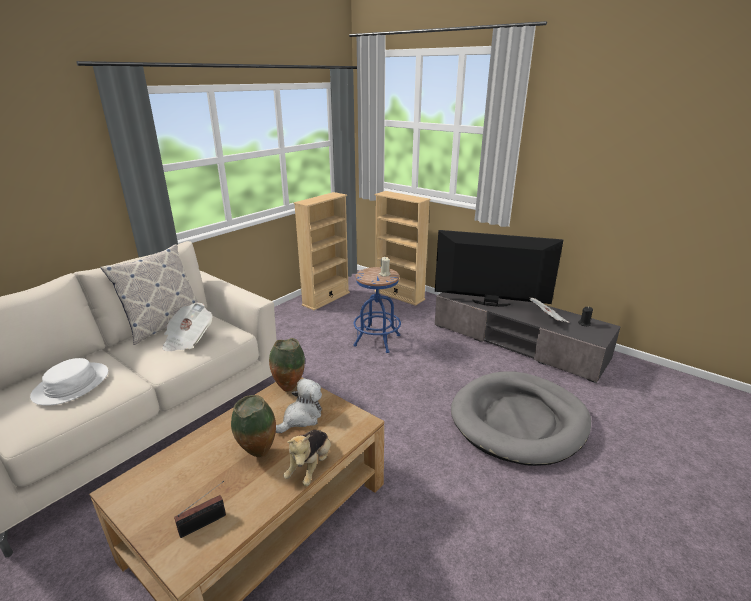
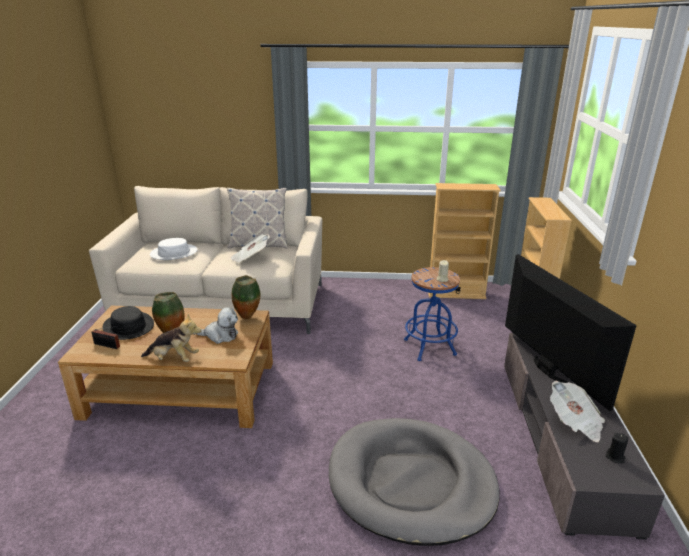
camera: 55 degrees right, 0 degrees up
plush toy [284,430,331,486] -> plush toy turned 150 degrees counterclockwise [141,313,202,362]
none -> black hat [103,306,154,340]

